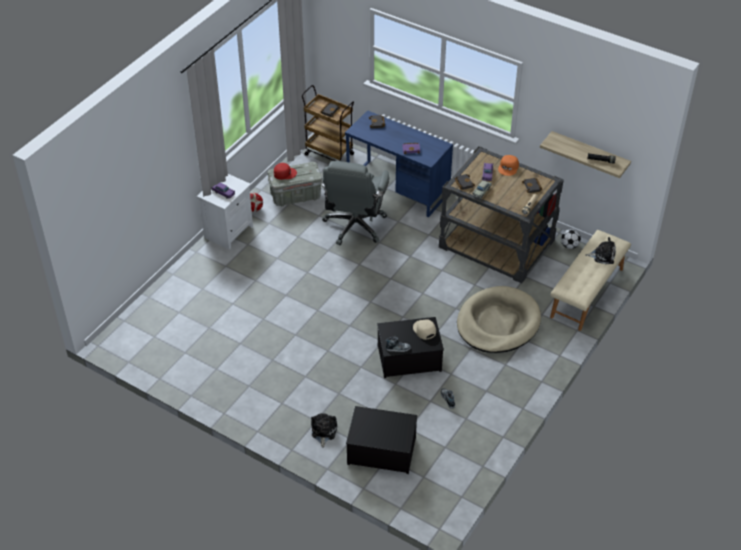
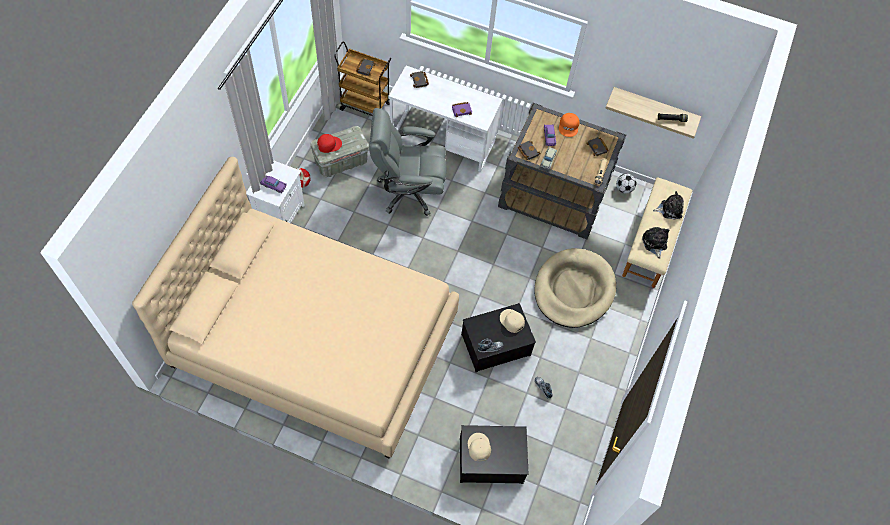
camera: 15 degrees left, 15 degrees up
plush toy [311,413,337,447] -> plush toy moved to [642,227,670,259]
grey office chair [322,161,389,245] -> grey office chair turned 90 degrees clockwise [369,108,447,216]
blue desk [345,110,453,217] -> white desk [388,65,503,172]
none -> beige bed [132,157,459,458]
none -> beige cap [468,433,491,461]

